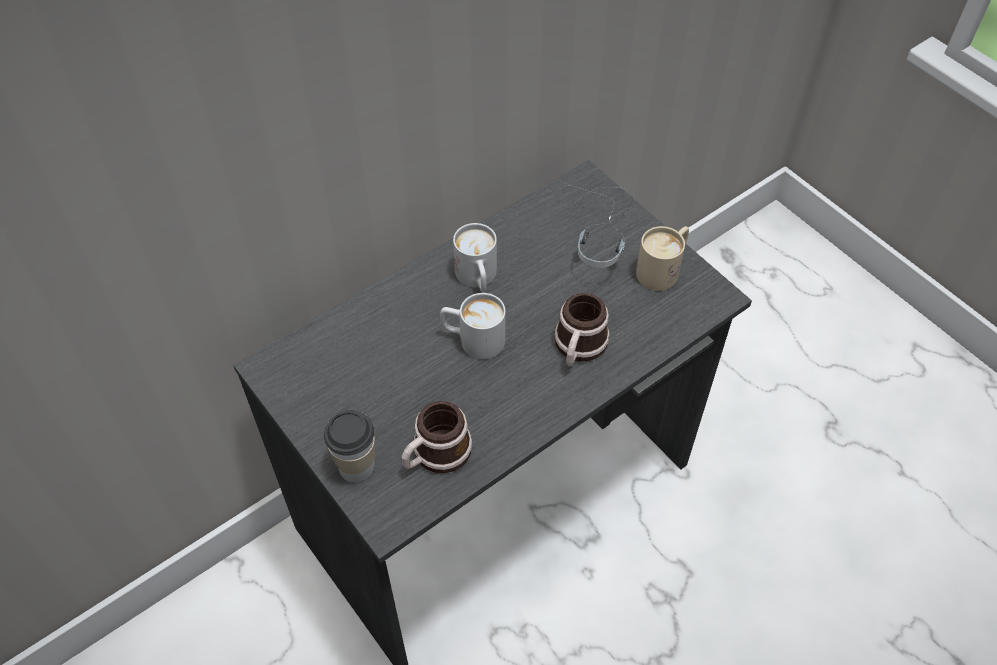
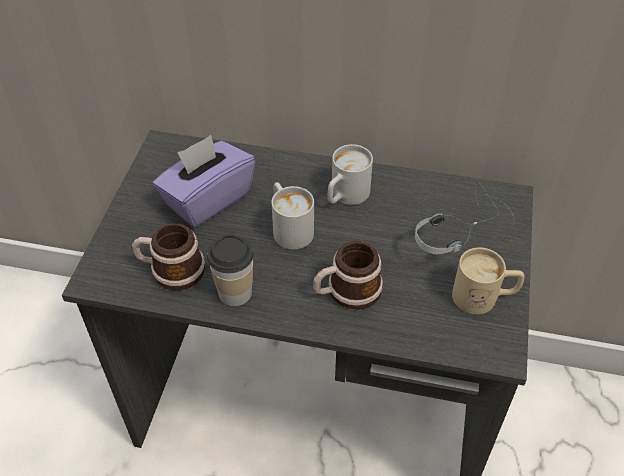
camera: 50 degrees right, 5 degrees down
cup [324,410,375,483] -> cup moved to [207,235,253,306]
none -> purple tissue box [153,135,256,227]

